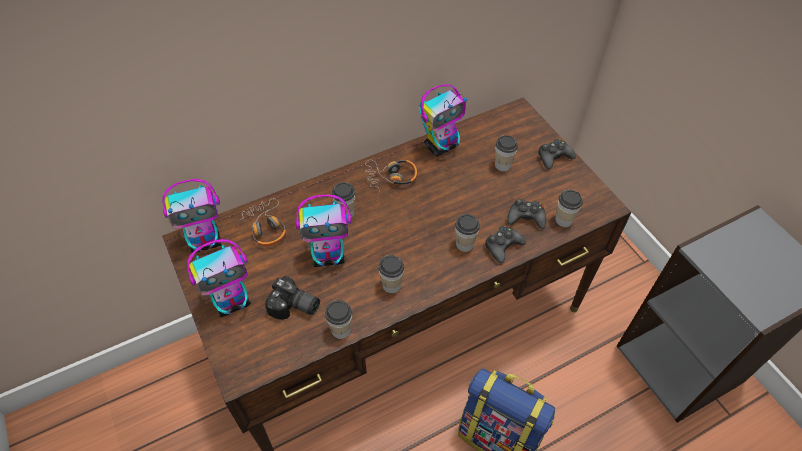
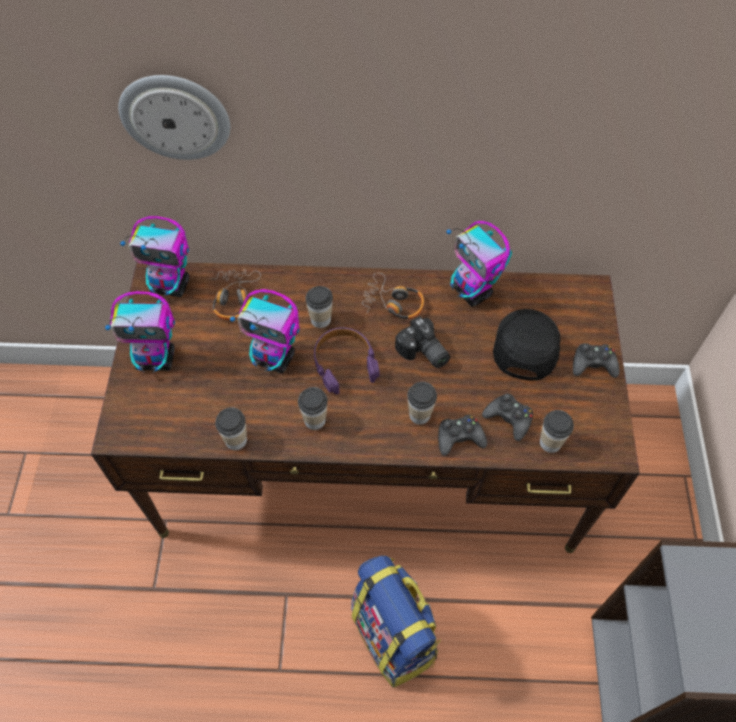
camera: 30 degrees right, 5 degrees up
camera [265,276,320,320] -> camera moved to [395,316,450,368]
toy robot [419,84,467,156] -> toy robot turned 60 degrees clockwise [446,221,512,307]
cup [495,135,518,172] -> black cap [493,309,560,381]
none -> wall clock [118,75,230,160]
none -> purple headphones [314,328,380,395]

